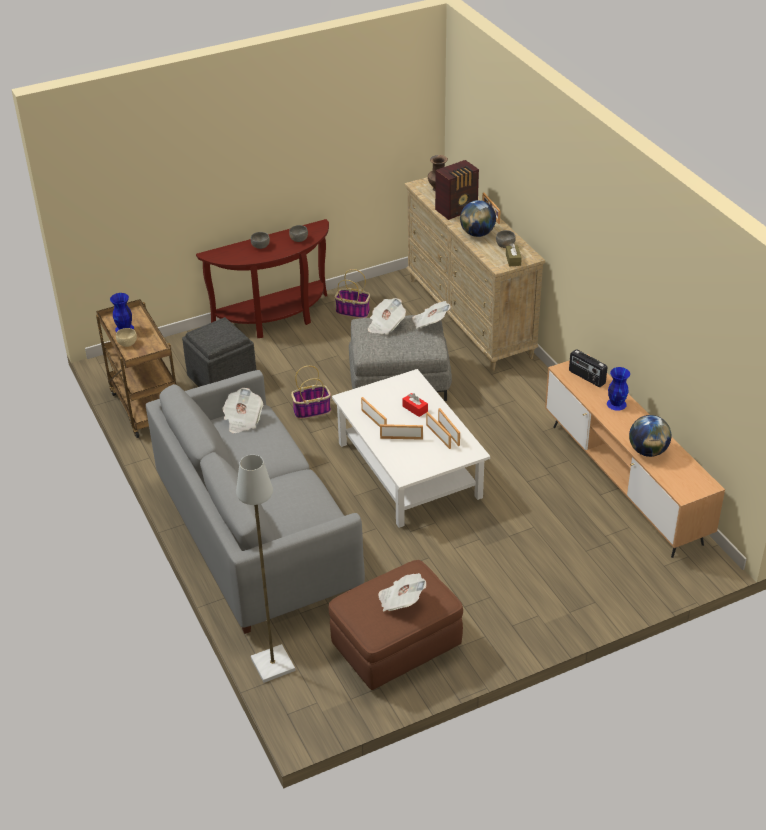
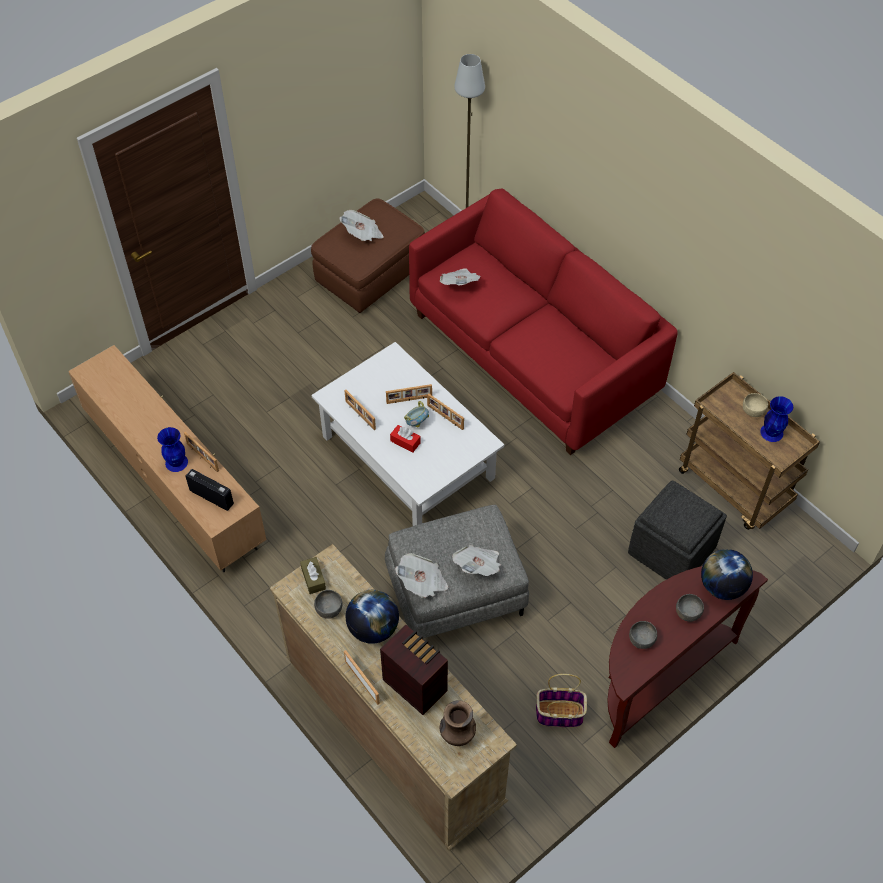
camera: 165 degrees right, 15 degrees up
grey sofa [146,370,365,634] -> red sofa [409,188,678,455]
newspaper [222,388,263,433] -> newspaper moved to [440,268,481,286]
basket [291,366,331,419] -> none
picture frame [426,412,451,449] -> picture frame moved to [184,432,219,472]
radio [435,160,479,220] -> radio turned 90 degrees clockwise [380,625,448,715]
globe [629,415,671,457] -> globe moved to [701,549,753,600]
none -> bowl [404,401,429,428]

